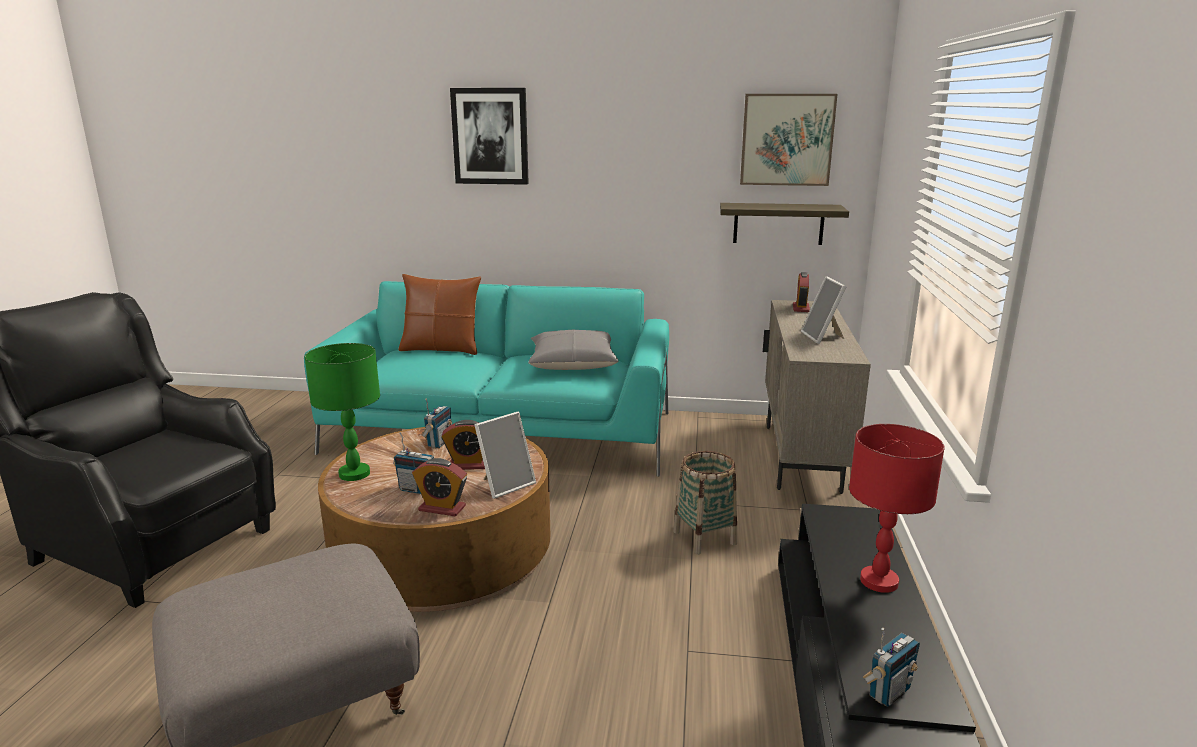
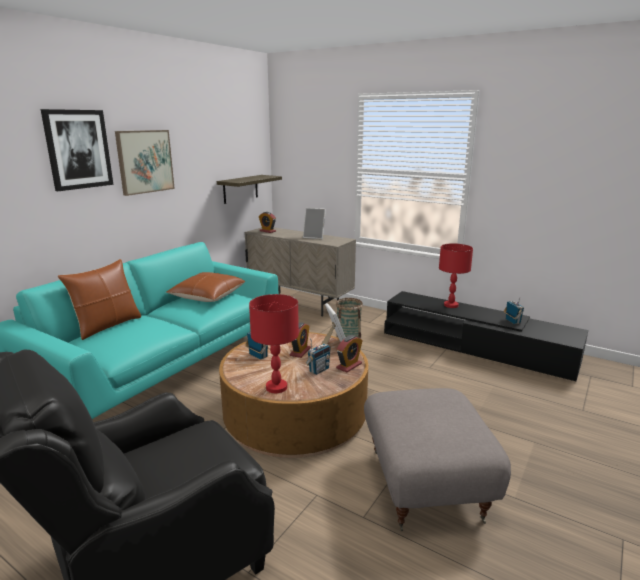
camera: 65 degrees left, 0 degrees up
green table lamp [304,343,380,481] -> red table lamp [249,294,299,393]
grey pillow [528,329,619,370] -> brown pillow [166,272,245,302]
picture [740,94,838,186] -> picture moved to [115,130,175,196]

